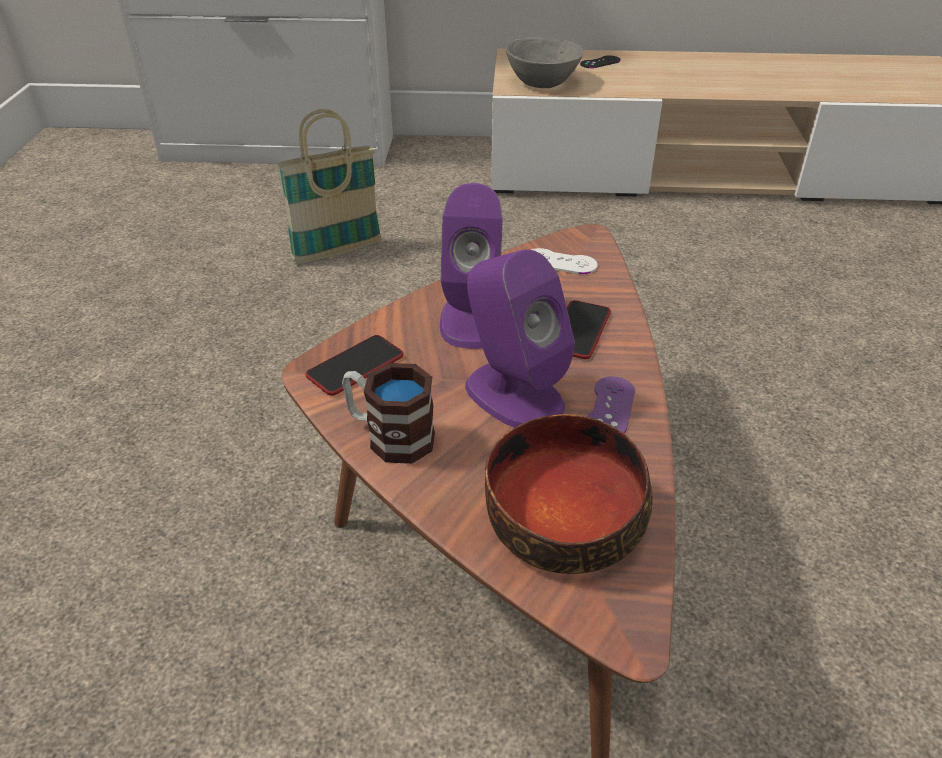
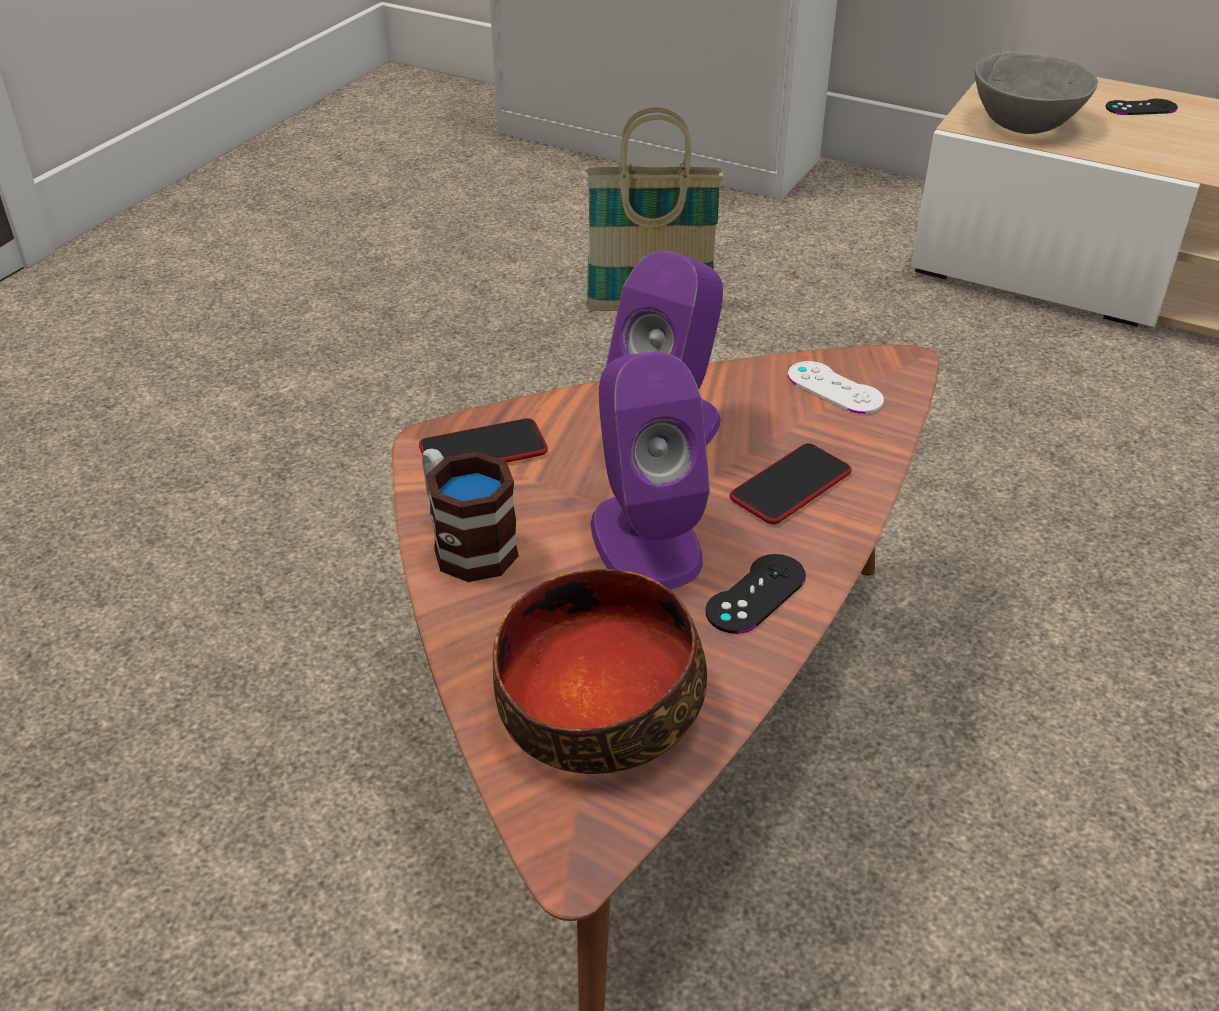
camera: 25 degrees right, 0 degrees up
purple game controller [587,376,635,434] -> black game controller [706,554,806,634]

